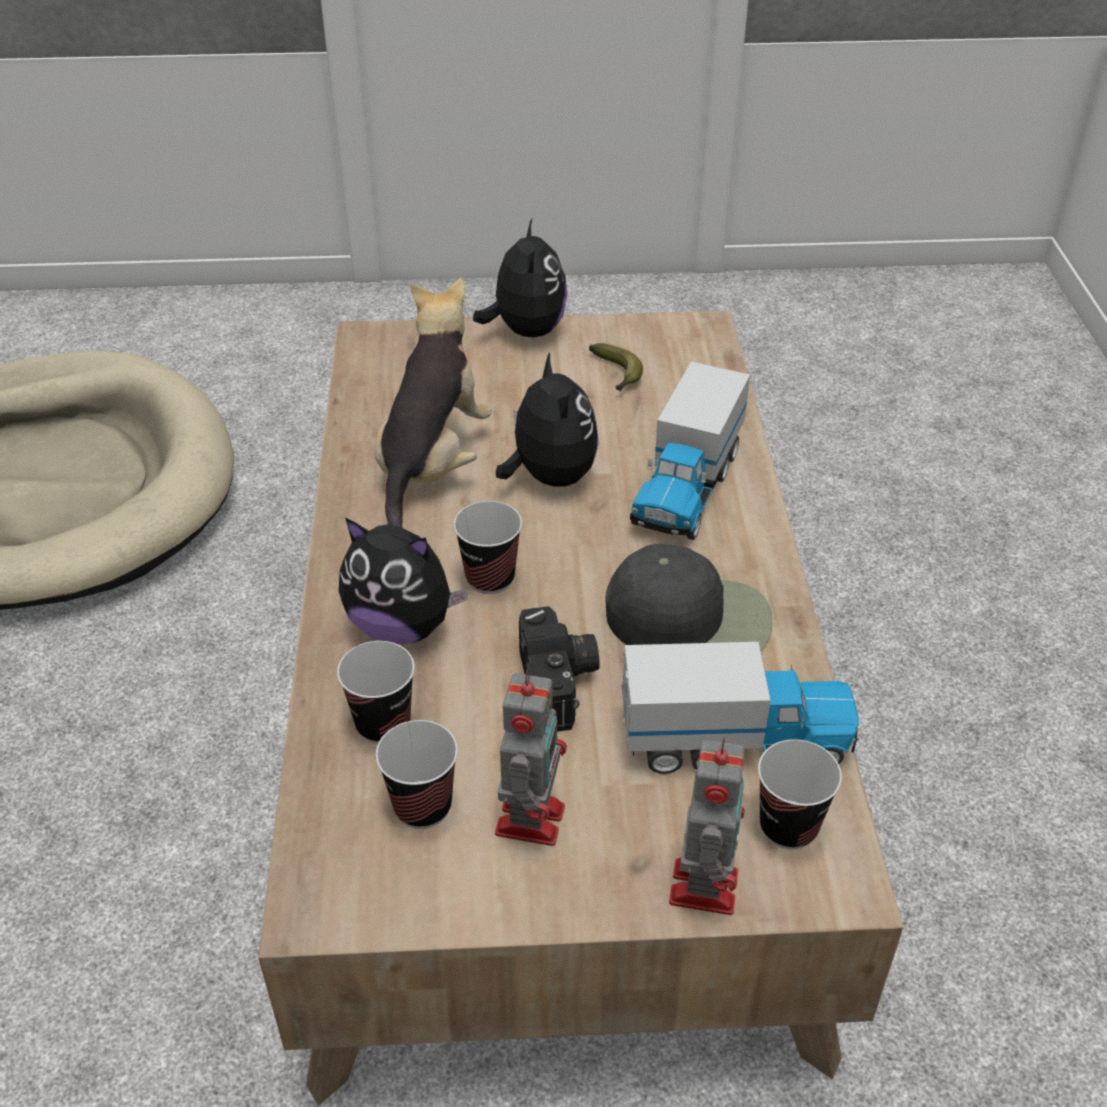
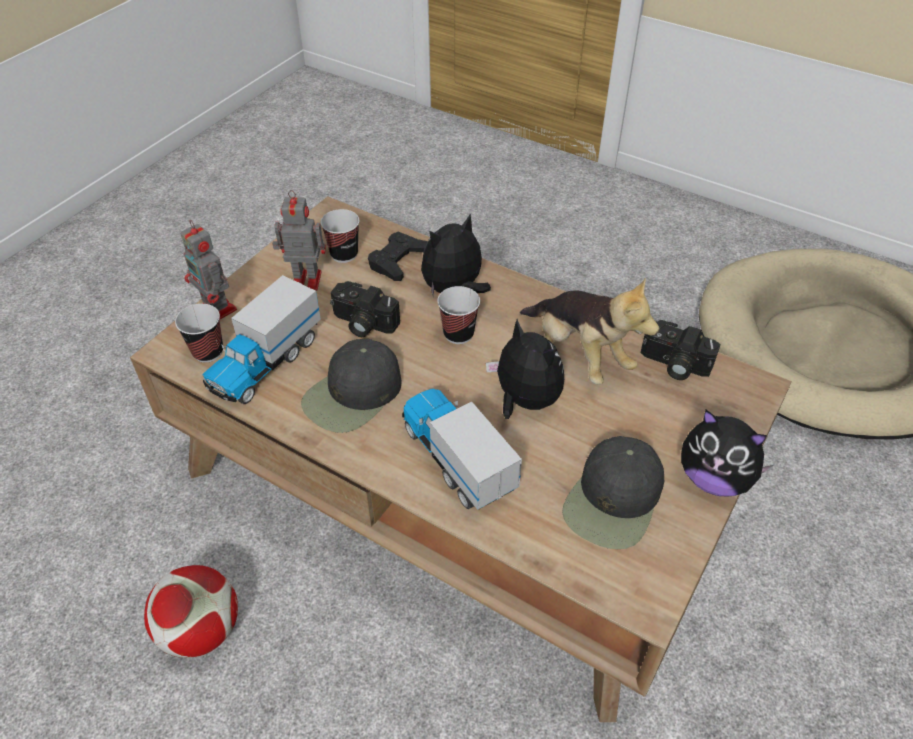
camera: 125 degrees right, 5 degrees up
cup [337,641,415,744] -> black game controller [368,232,428,281]
toy robot [495,669,567,846] -> toy robot turned 135 degrees clockwise [272,190,326,291]
plush toy [496,352,599,487] -> plush toy turned 150 degrees counterclockwise [486,319,564,419]
banana [589,343,643,392] -> black cap [562,436,664,549]
none -> football [144,565,238,658]
none -> camera [641,320,721,380]

